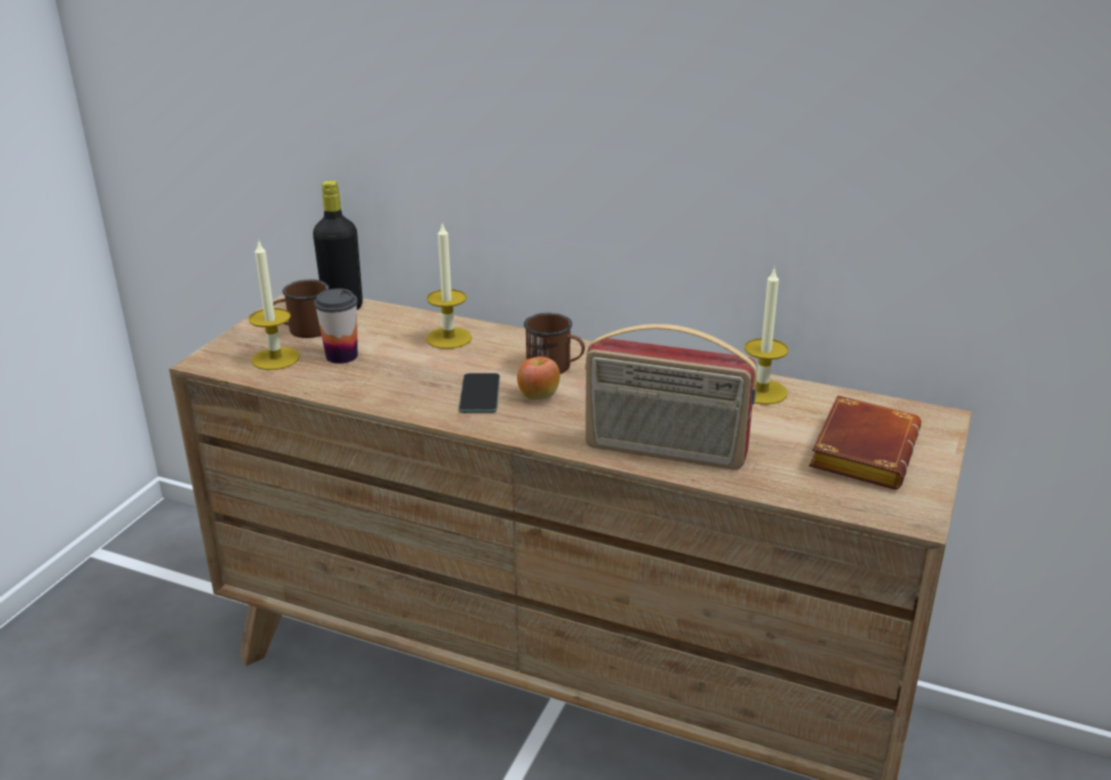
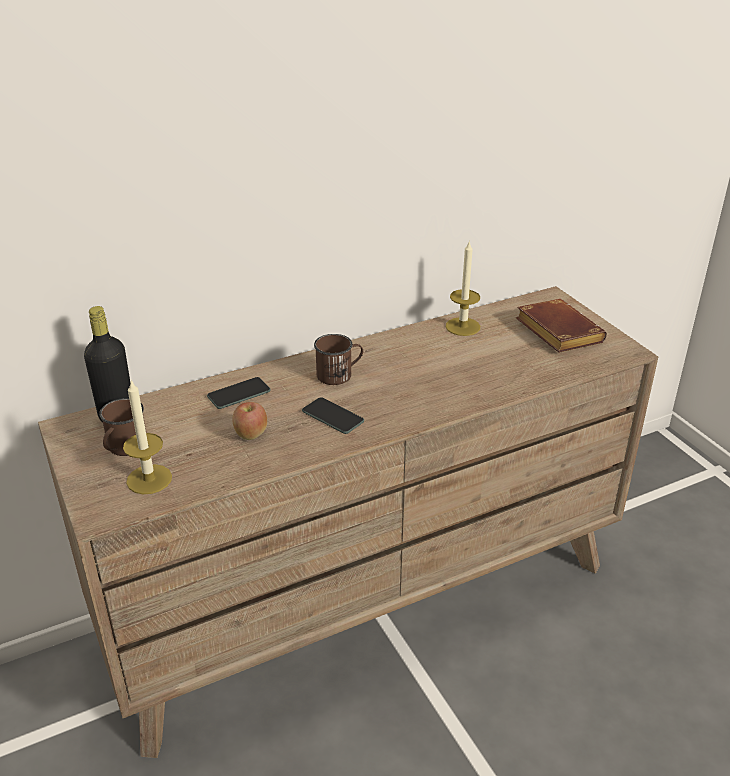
camera: 50 degrees left, 5 degrees up
cup [314,289,358,364] -> none
candle [426,222,472,349] -> phone [207,377,271,409]
apple [517,356,560,400] -> apple moved to [232,402,267,440]
radio [585,324,757,470] -> none

